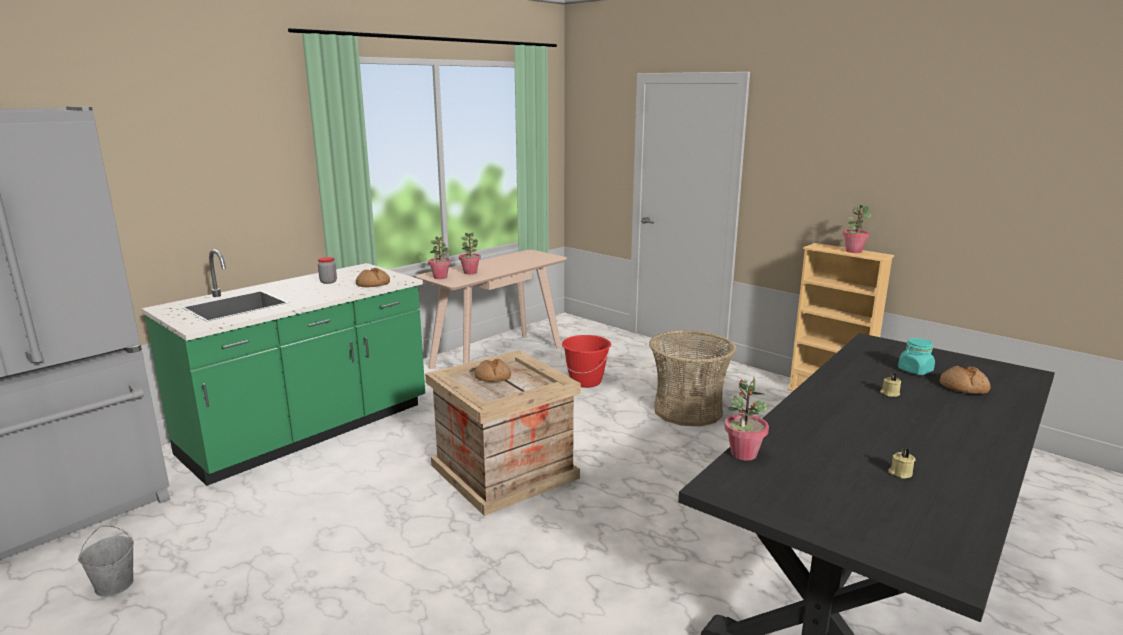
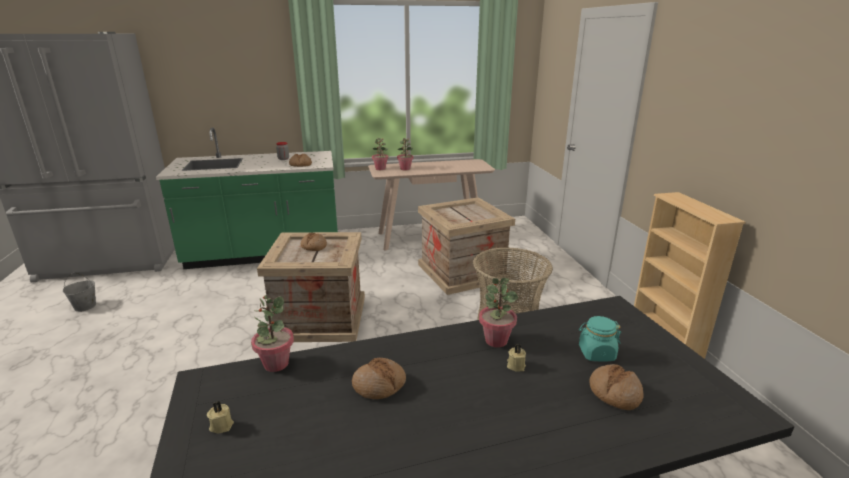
camera: 35 degrees right, 5 degrees up
red bucket [561,335,611,388] -> crate [418,197,515,295]
potted plant [843,204,871,253] -> potted plant moved to [479,278,518,348]
beige candle [888,447,915,478] -> beige candle moved to [207,401,234,434]
none -> bread [352,358,406,399]

